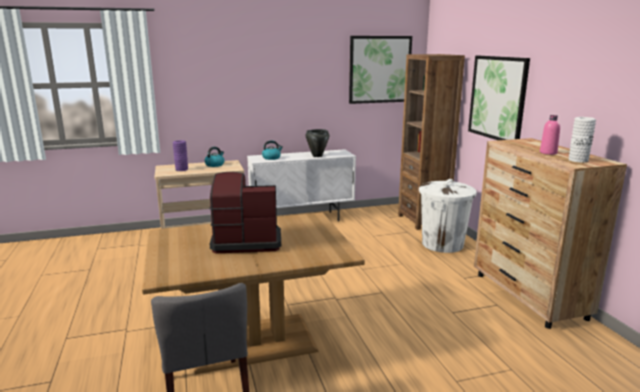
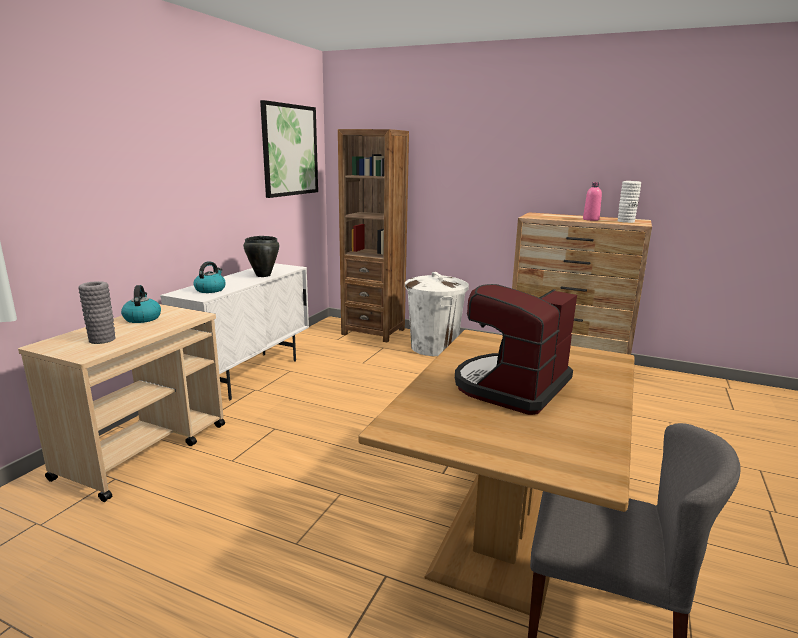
camera: 50 degrees left, 0 degrees up
purple vase [173,140,188,171] -> grey vase [78,281,116,344]
picture [468,56,530,140] -> none

